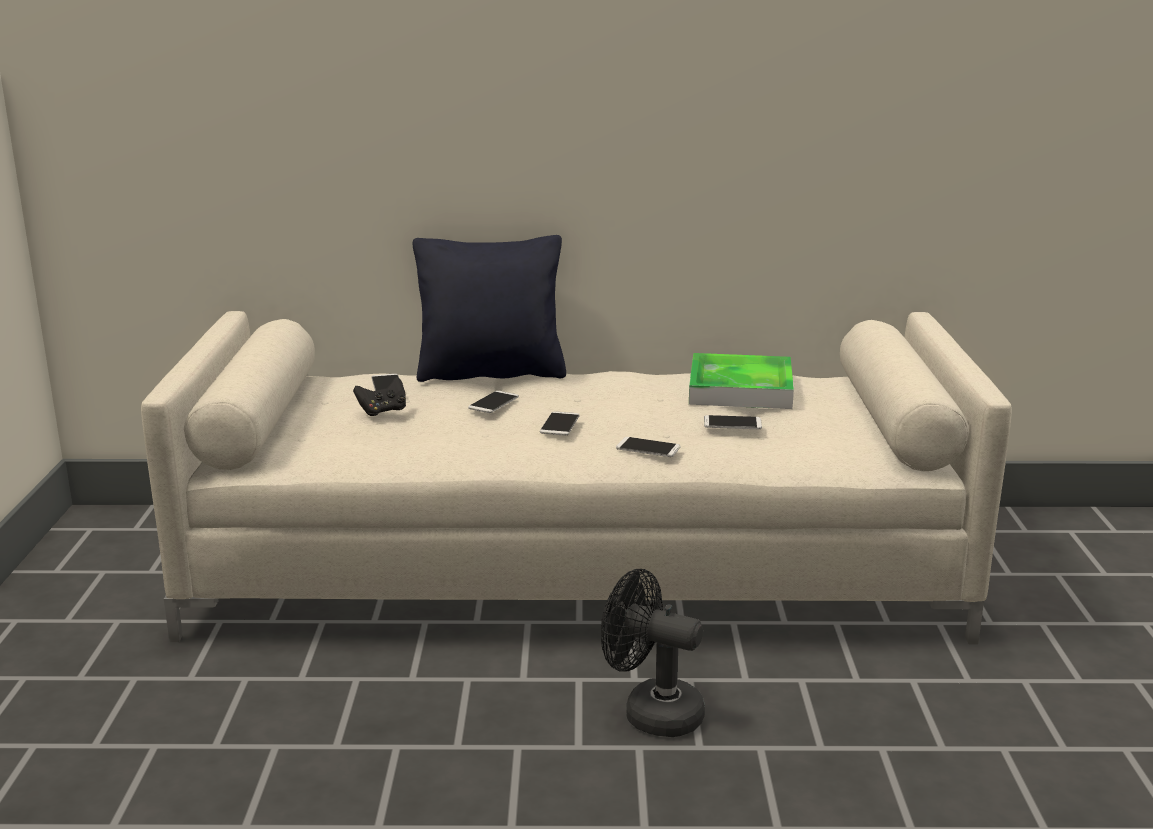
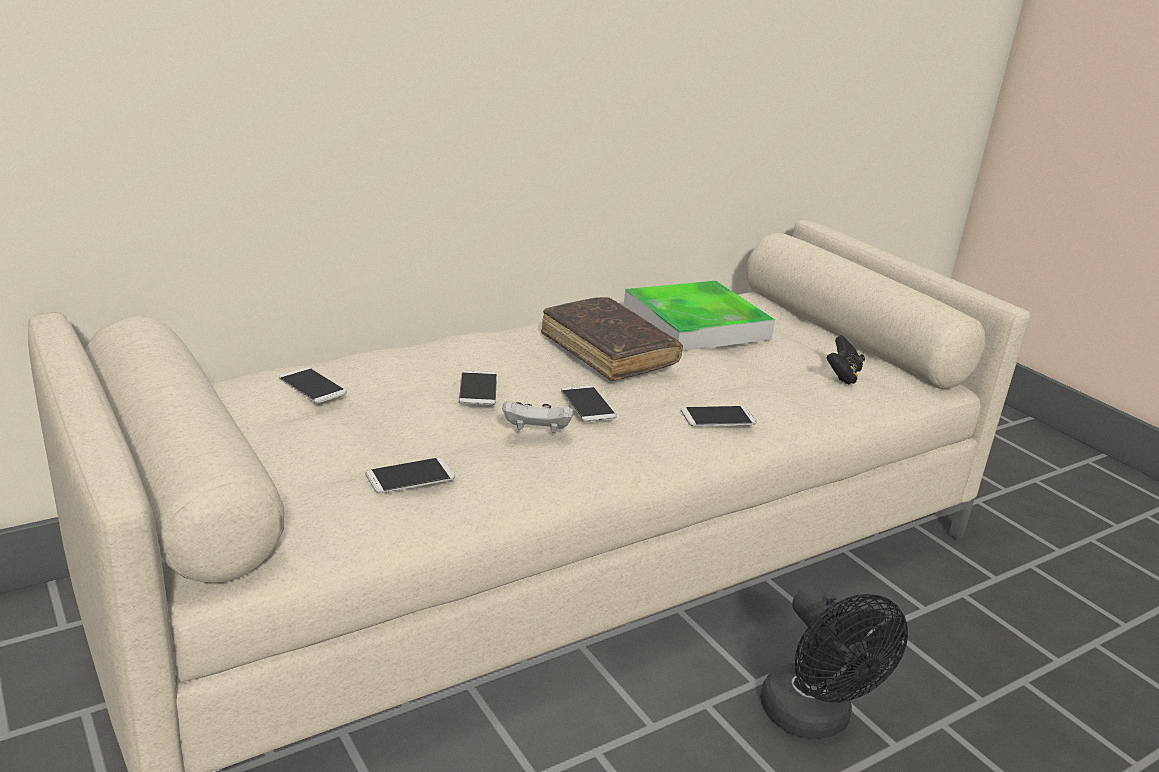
camera: 35 degrees left, 5 degrees up
black game controller [353,377,406,416] -> black game controller moved to [826,335,865,384]
black pillow [413,235,566,382] -> none
black fan [601,569,705,737] -> black fan turned 105 degrees counterclockwise [760,585,908,739]
phone [704,415,762,429] -> phone moved to [365,457,455,493]
none -> white game controller [502,401,573,433]
none -> brown book [541,297,683,381]

